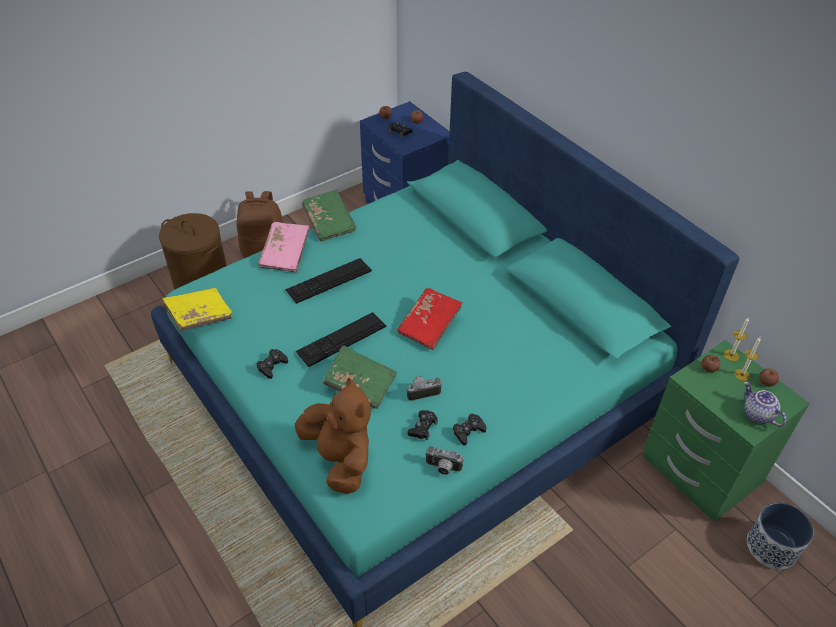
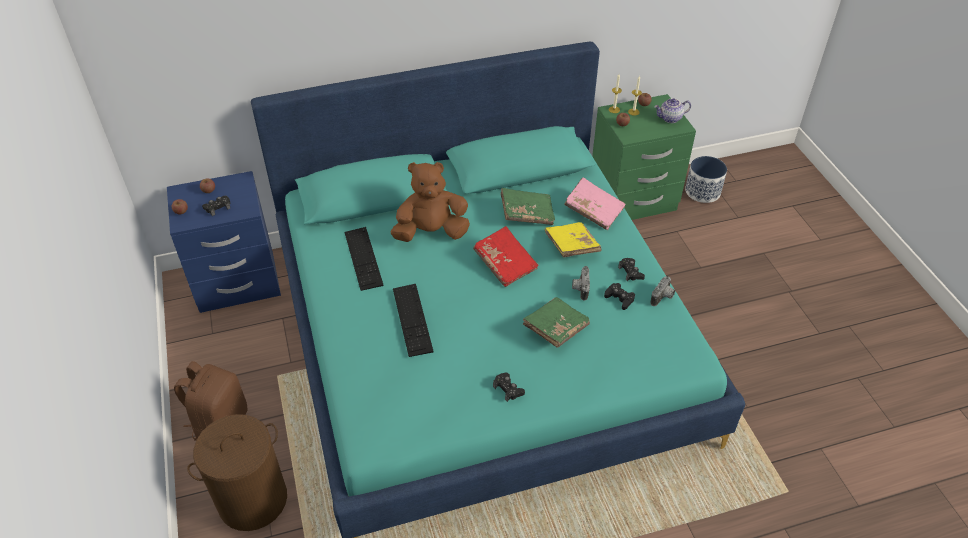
camera: 70 degrees left, 0 degrees up
yellow book [162,288,232,331] -> yellow book moved to [544,222,601,258]
pink book [258,222,310,272] -> pink book moved to [565,177,626,230]
brown plush toy [294,377,371,494] -> brown plush toy moved to [390,162,470,242]
keyboard [296,312,386,367] -> keyboard moved to [345,227,384,291]
green book [302,189,357,242] -> green book moved to [501,188,555,225]

